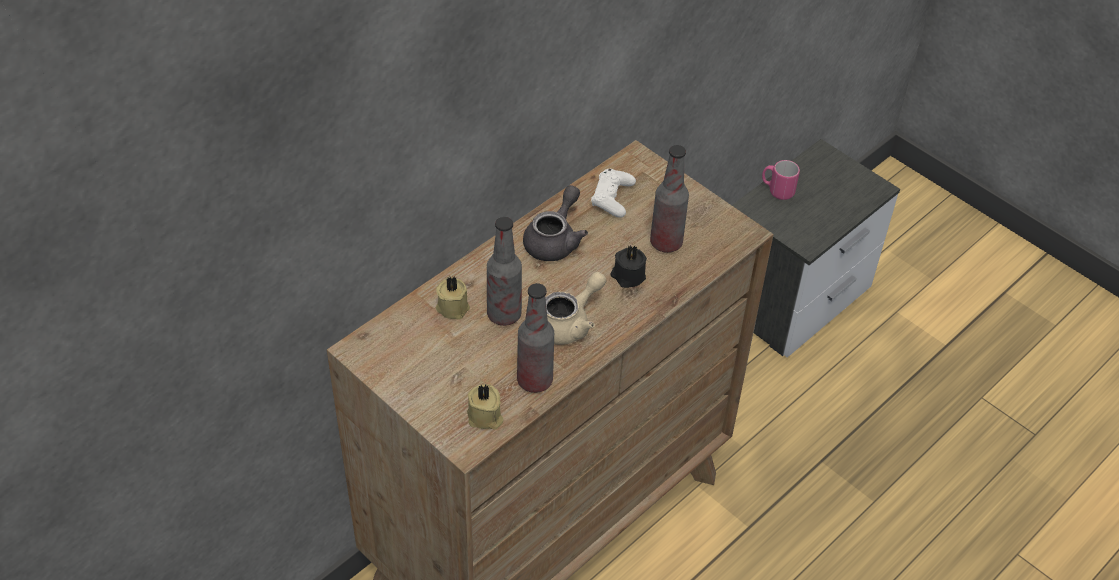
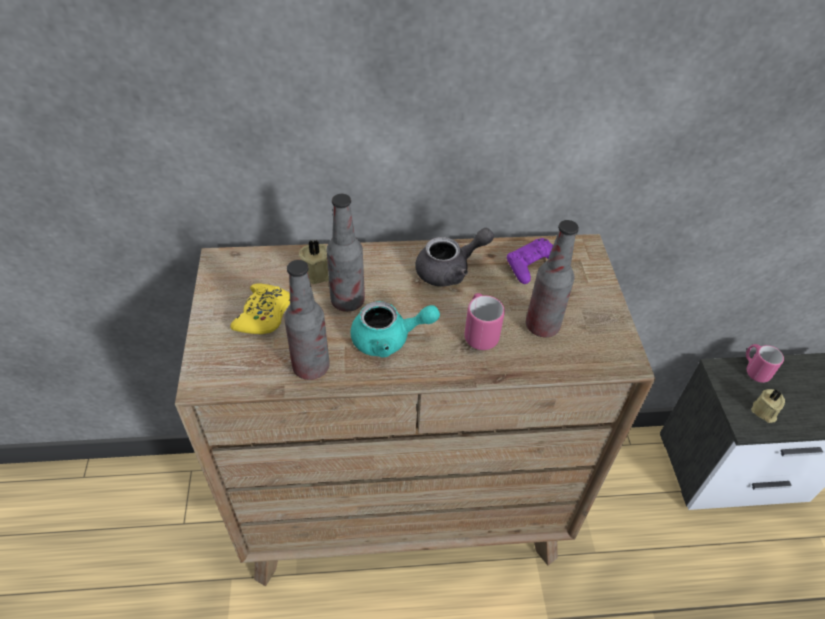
camera: 40 degrees right, 0 degrees up
beige candle [467,384,503,430] -> beige candle moved to [751,389,785,423]
beige teapot [545,272,606,345] -> turquoise teapot [351,301,440,357]
white game controller [591,169,636,218] -> purple game controller [507,238,553,284]
black candle [611,245,647,288] -> pink mug [464,293,505,350]
none -> yellow game controller [230,284,290,334]

